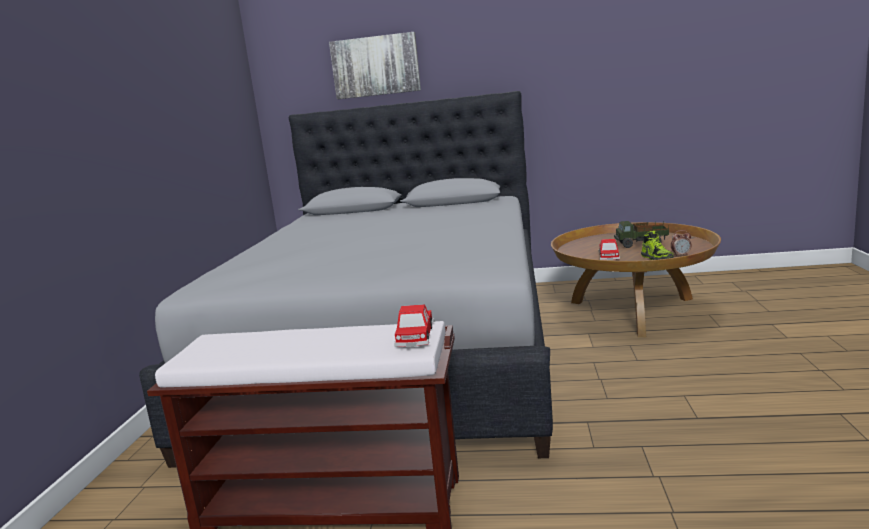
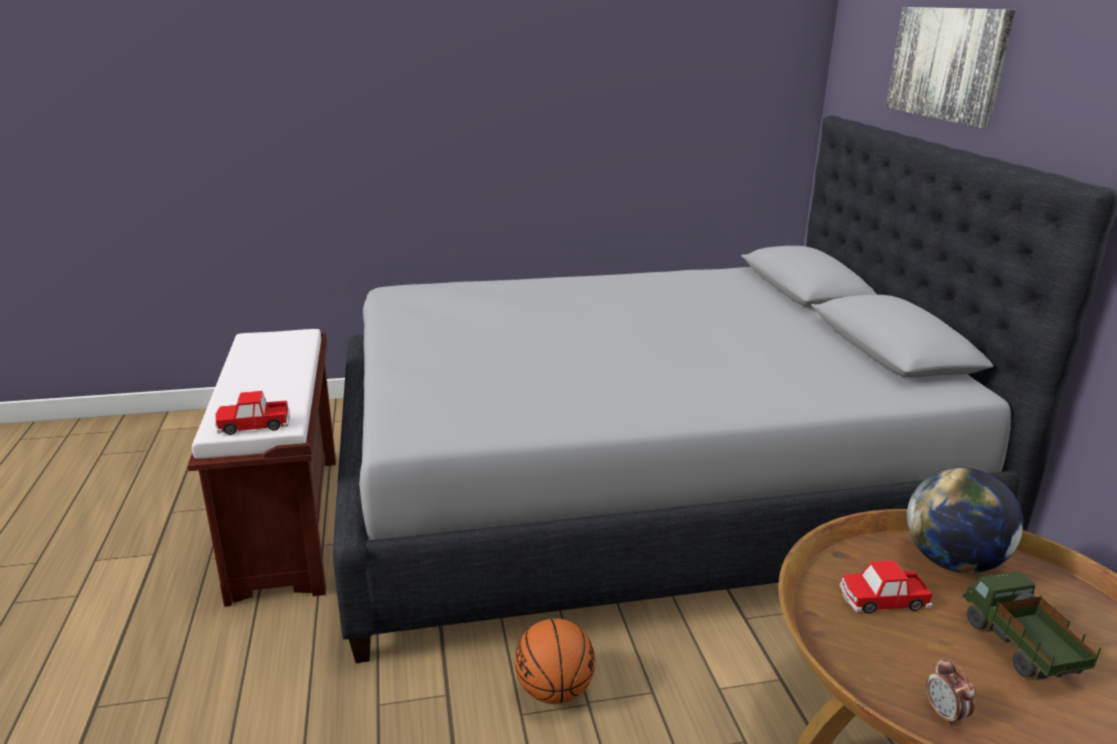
camera: 70 degrees right, 10 degrees up
shoe [641,231,674,260] -> none
none -> basketball [515,618,595,704]
none -> globe [907,467,1023,573]

